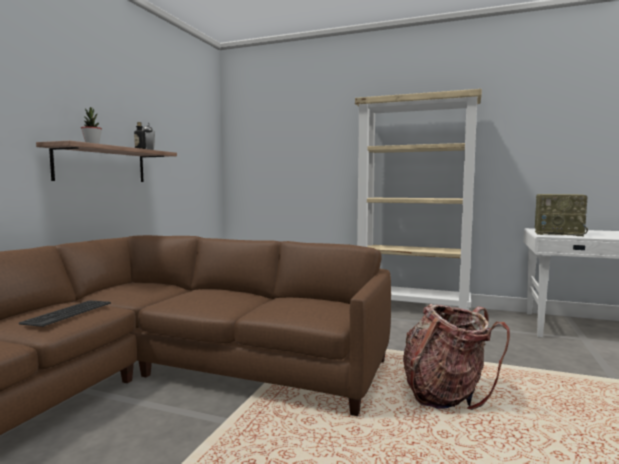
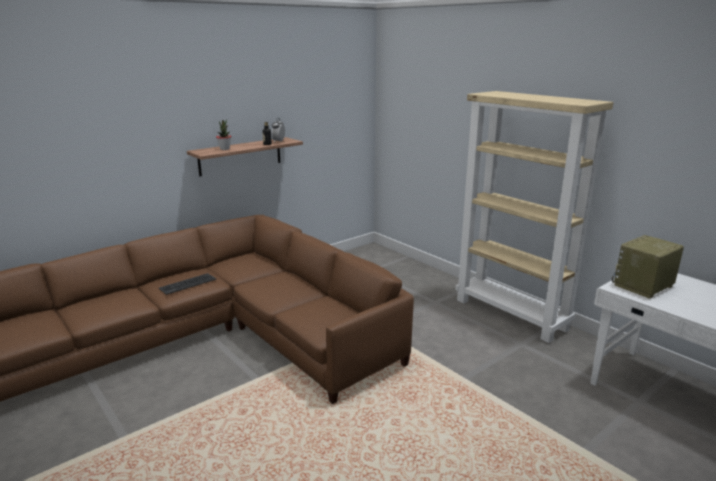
camera: 30 degrees right, 15 degrees up
backpack [403,304,510,410] -> none
radio [535,194,588,236] -> radio turned 90 degrees clockwise [612,235,684,299]

